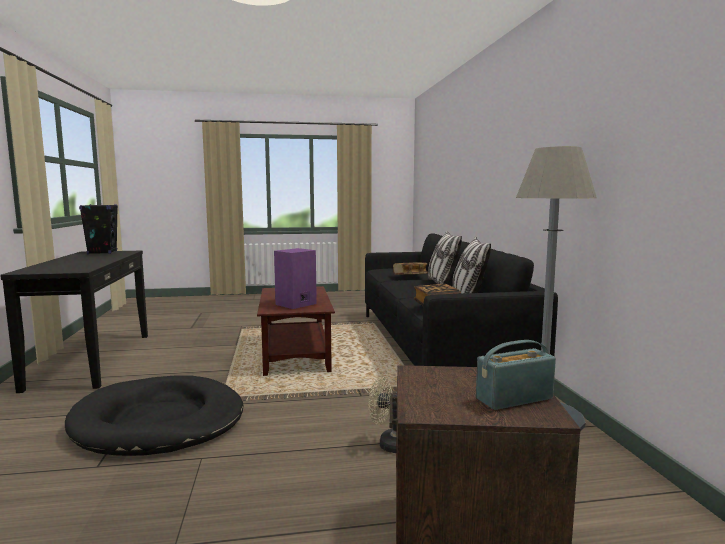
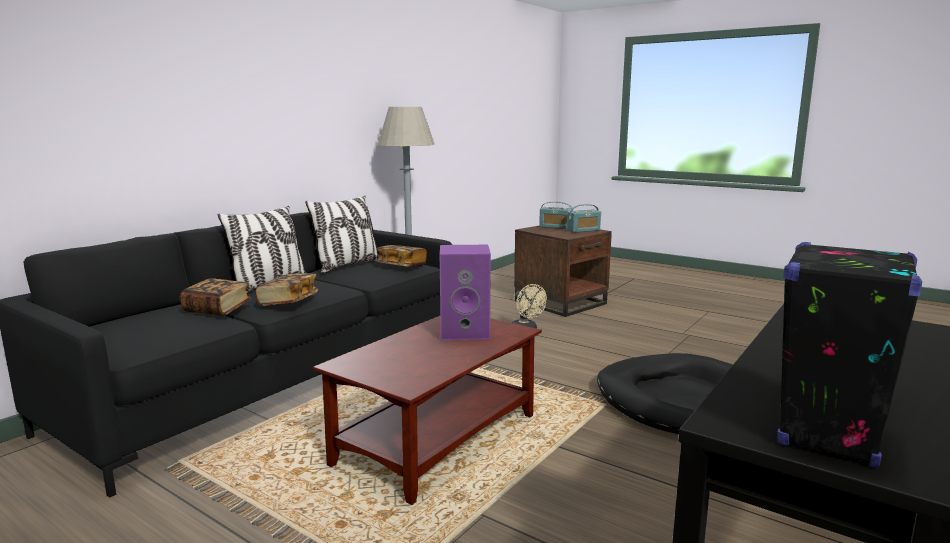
camera: 135 degrees left, 5 degrees up
none -> book [256,273,319,306]
none -> radio [567,204,601,233]

